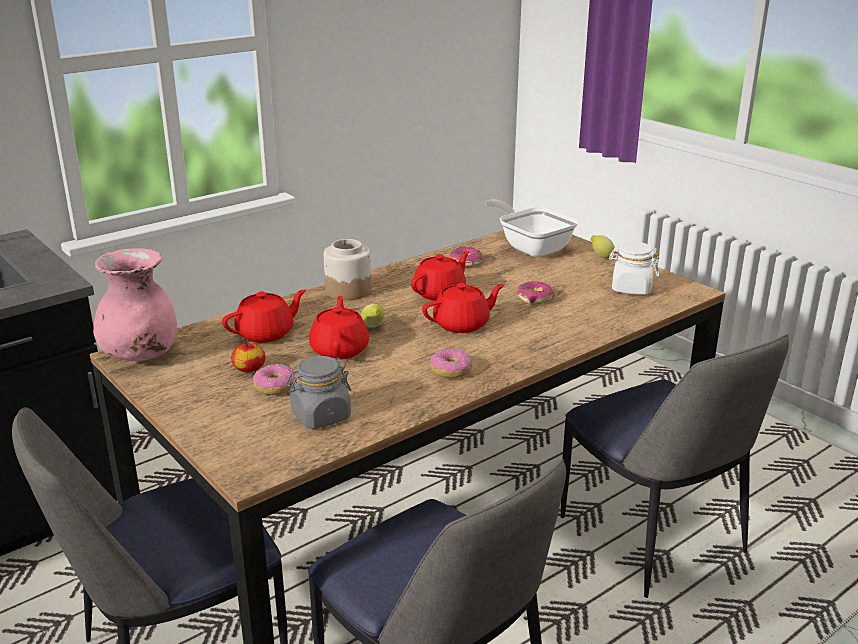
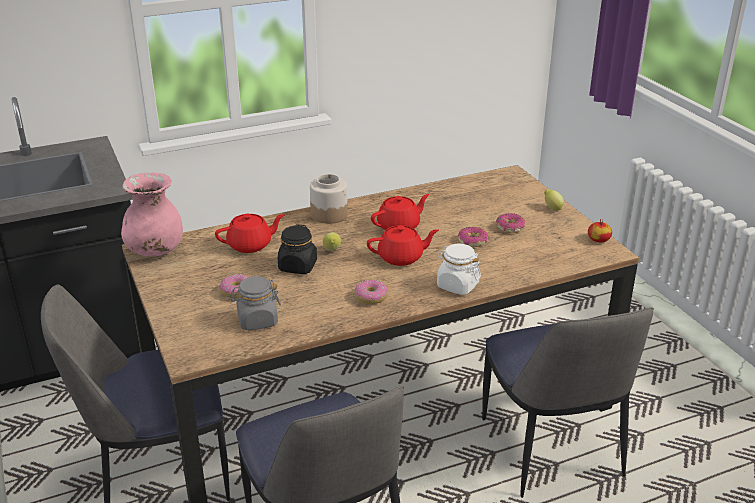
camera: 15 degrees right, 5 degrees up
apple [231,339,266,372] -> apple moved to [588,219,612,242]
red teapot [309,296,369,360] -> black jar [278,224,317,274]
donut [449,247,482,267] -> donut moved to [496,213,525,233]
frying pan [485,199,578,257] -> none
white jar [609,242,659,295] -> white jar moved to [437,244,481,295]

